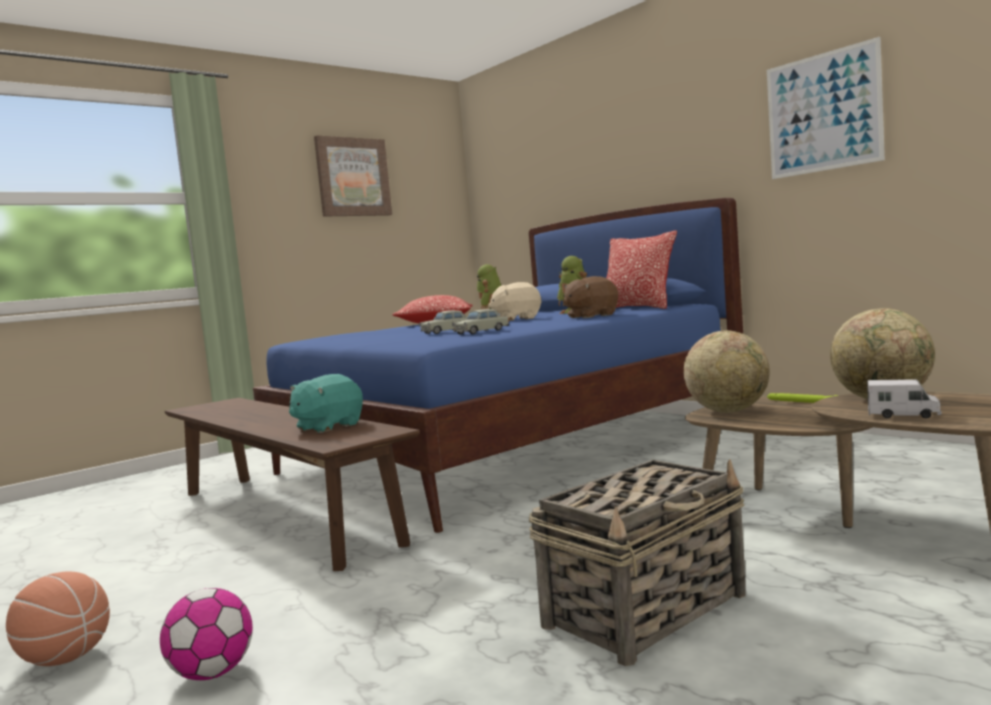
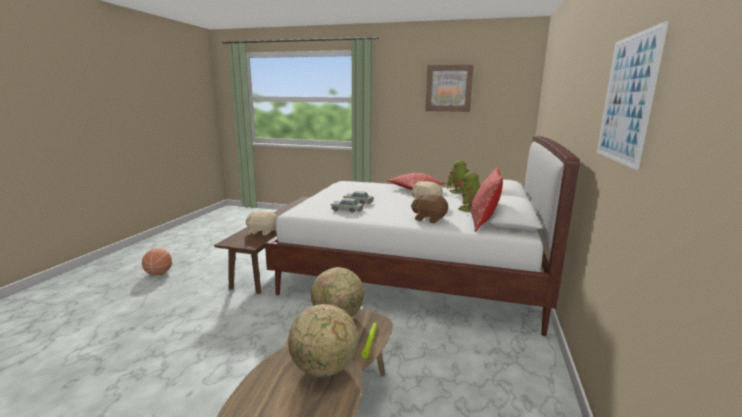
camera: 55 degrees right, 10 degrees up
football [160,588,253,680] -> none
blue bed [253,198,743,533] -> white bed [265,136,580,336]
turquoise plush toy [289,374,363,433] -> beige plush toy [246,211,278,236]
basket [529,459,746,666] -> none
toy truck [867,379,942,419] -> none

